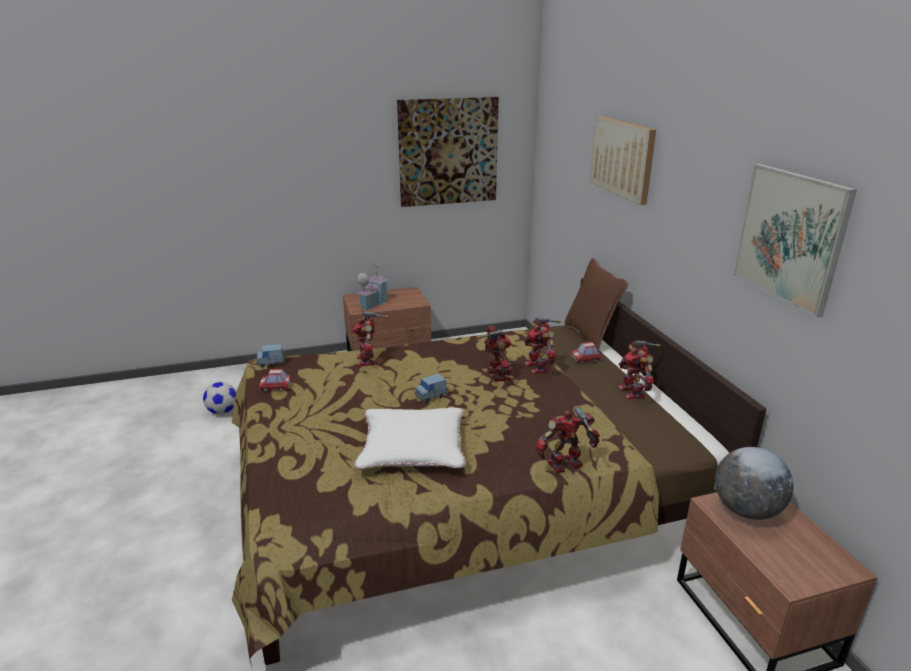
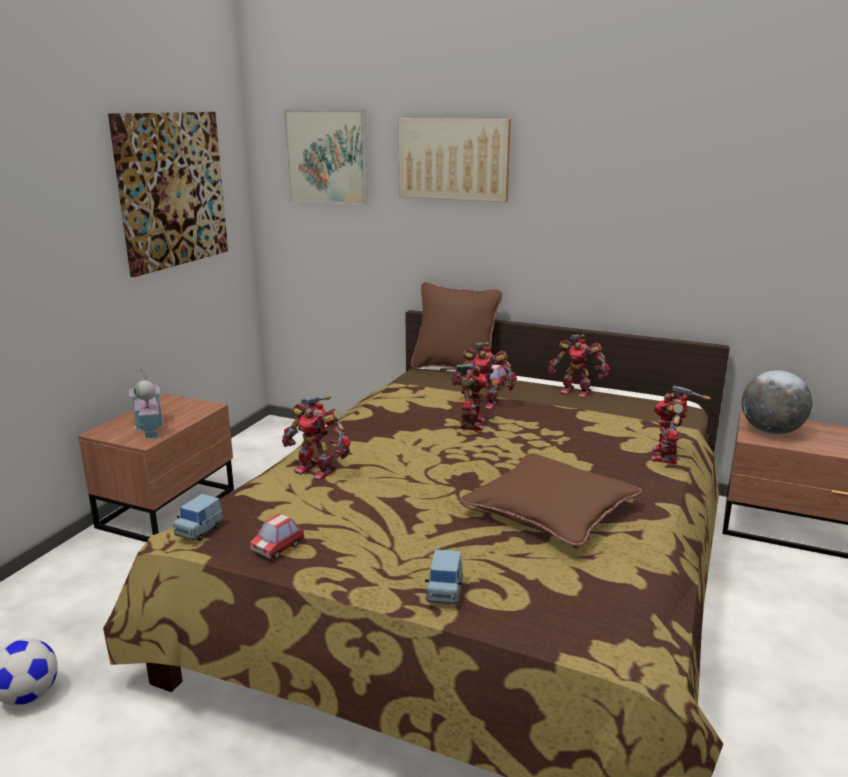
camera: 50 degrees left, 5 degrees down
white pillow [354,408,466,469] -> brown pillow [460,453,642,546]
blue toy car [415,374,447,402] -> blue toy car moved to [425,549,463,605]
toy robot [476,325,512,382] -> toy robot turned 75 degrees clockwise [440,360,488,431]
picture [732,164,857,317] -> picture moved to [283,109,368,205]

